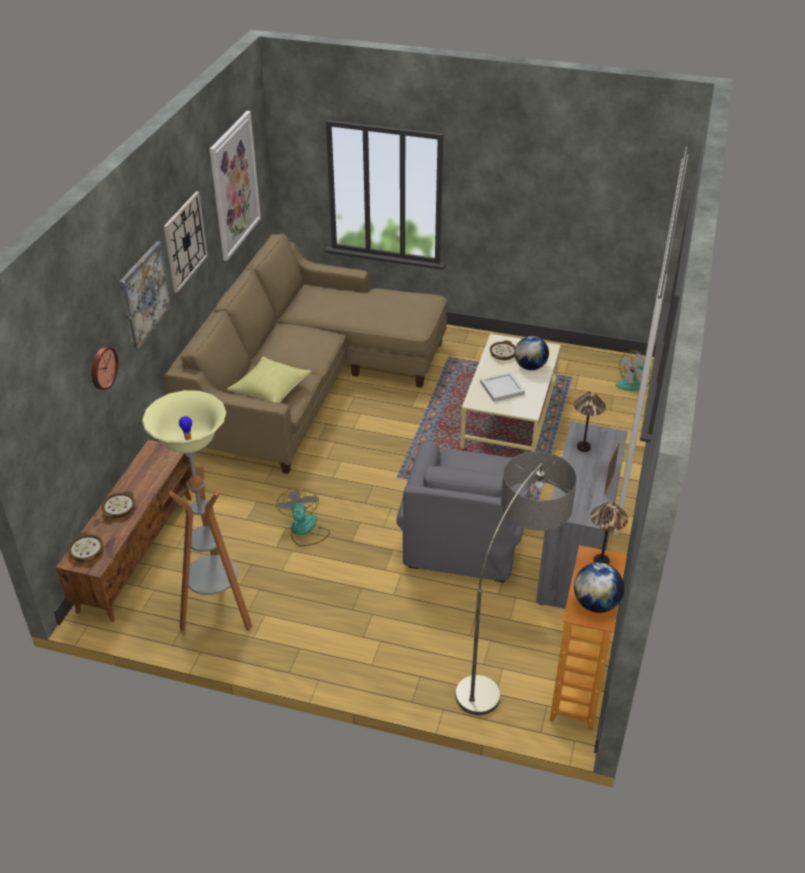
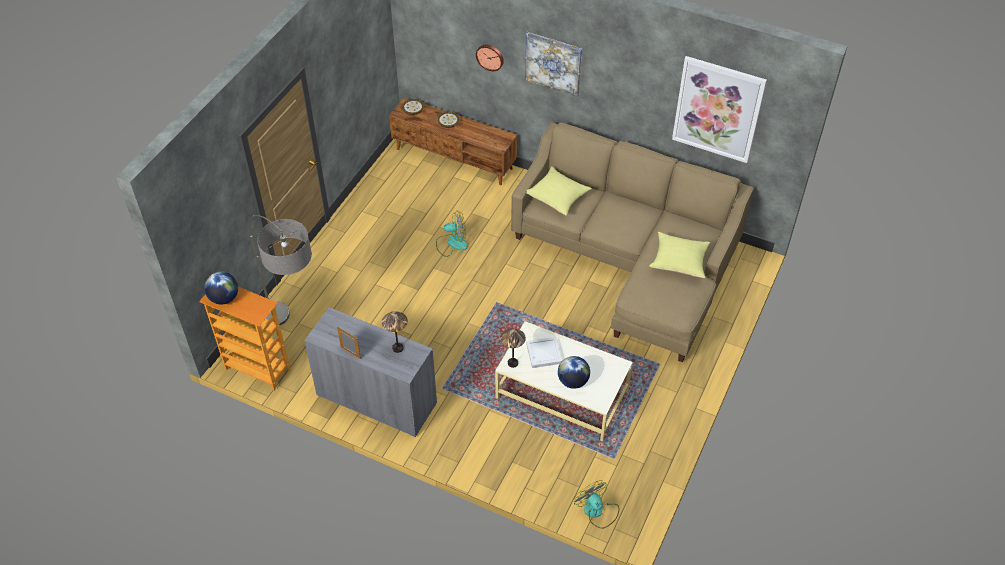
camera: 100 degrees right, 10 degrees up
floor lamp [142,390,253,632] -> none
wall clock [164,191,208,293] -> none
grey armchair [396,440,531,582] -> none
bowl [490,340,516,360] -> none
table lamp [590,501,628,565] -> table lamp moved to [501,328,526,368]
none -> yellow pillow [649,232,711,278]

